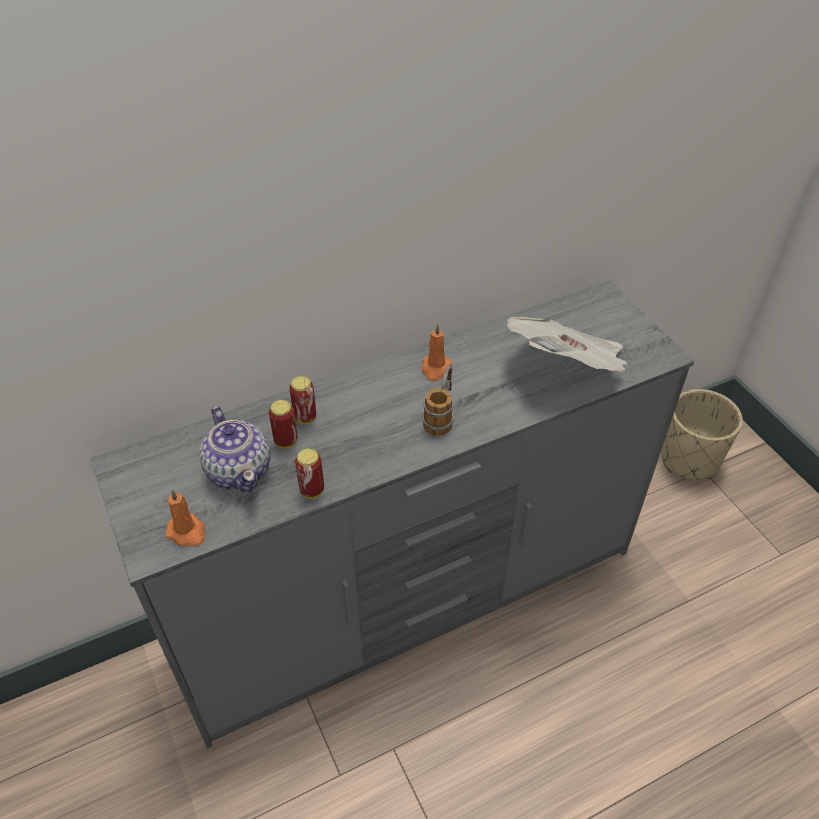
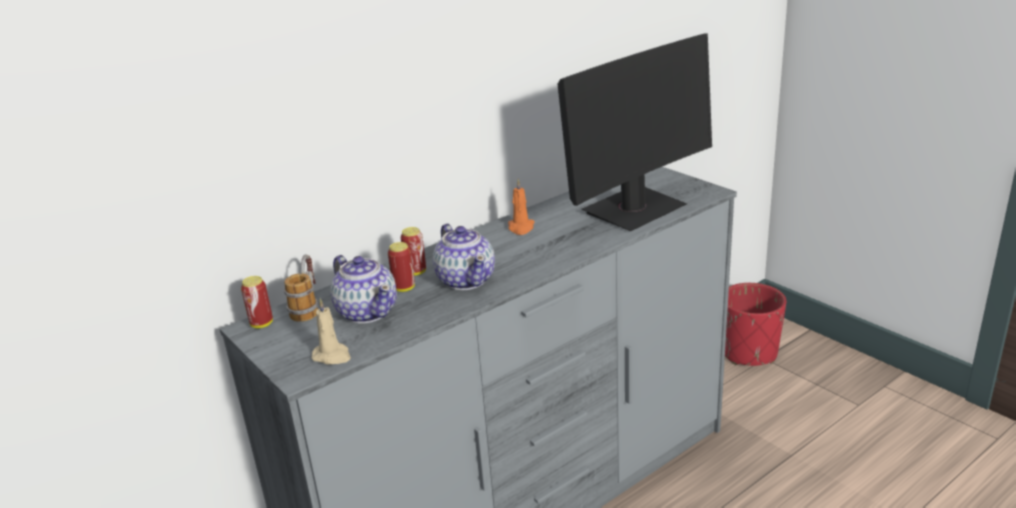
camera: 10 degrees left, 20 degrees down
orange candle [166,489,205,546] -> beige candle [312,298,351,365]
can [295,449,324,499] -> can moved to [241,276,273,328]
mug [422,365,454,436] -> mug moved to [284,255,318,322]
newspaper [507,317,628,372] -> monitor [558,33,712,231]
beige planter [661,389,743,480] -> red planter [725,283,786,366]
none -> teapot [433,224,495,290]

